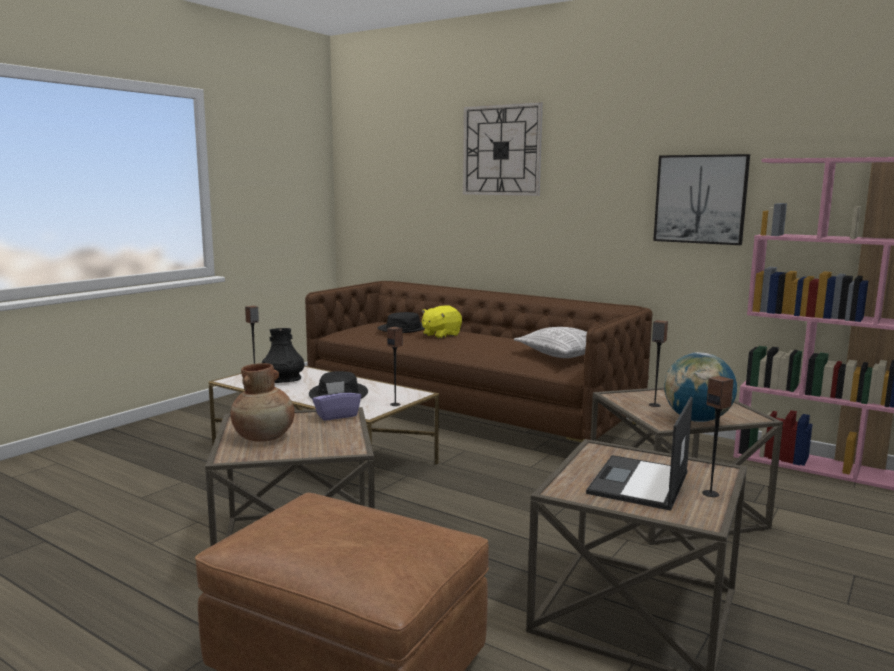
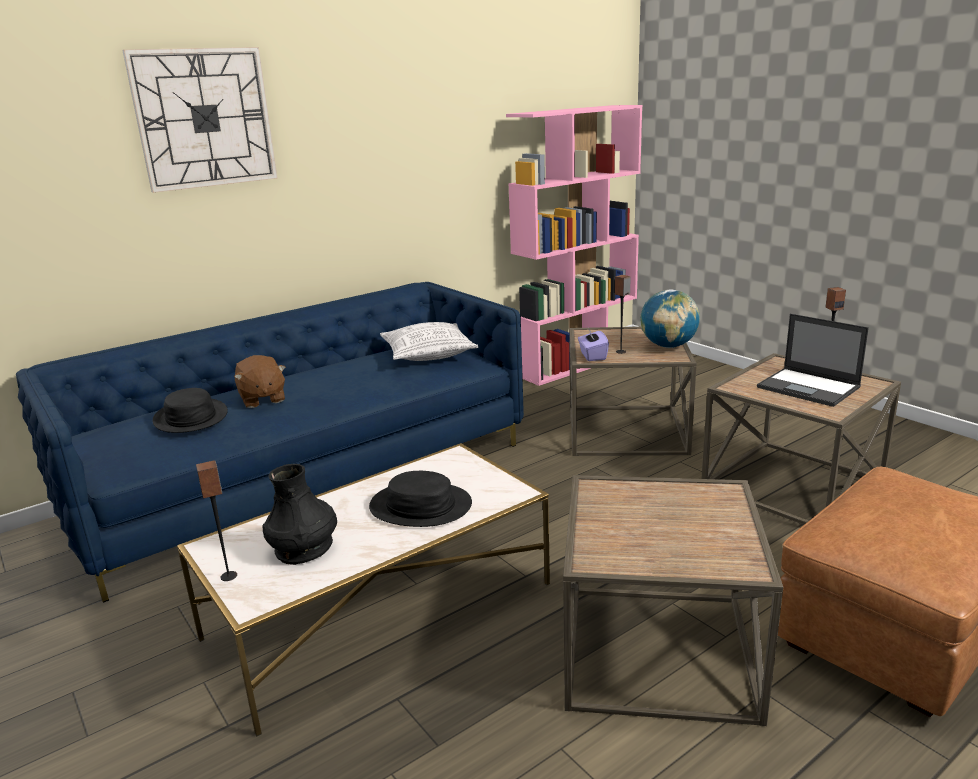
camera: 70 degrees left, 10 degrees up
brown vase [231,363,295,442] -> none
brown sofa [305,281,652,442] -> blue sofa [16,282,524,603]
purple tissue box [312,381,361,421] -> purple tissue box moved to [578,329,609,361]
speaker [387,327,403,406] -> none
yellow plush toy [422,305,462,339] -> brown plush toy [234,355,286,408]
picture [653,154,750,245] -> none

